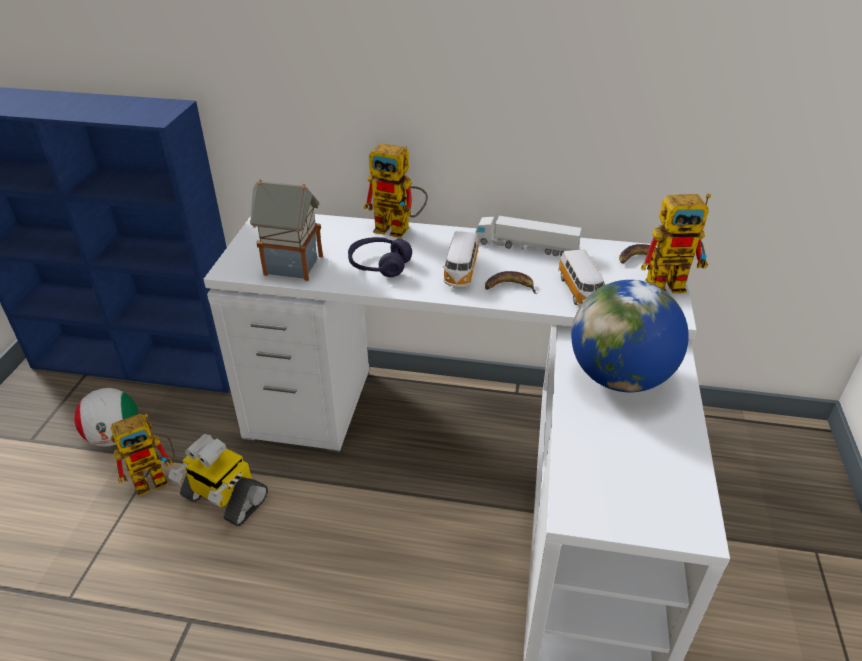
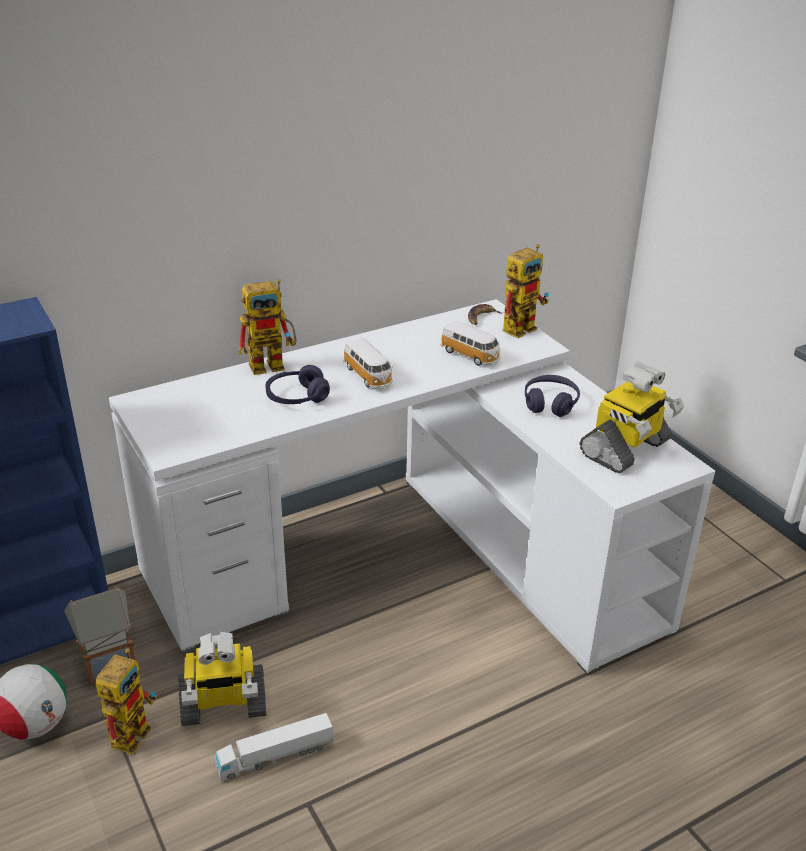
camera: 40 degrees left, 5 degrees down
toy house [250,179,323,281] -> toy house moved to [64,587,135,684]
toy truck [476,216,582,256] -> toy truck moved to [215,713,334,781]
banana [485,271,537,294] -> none
globe [571,280,689,392] -> purple headphones [525,375,580,417]
none -> toy robot [579,362,684,473]

